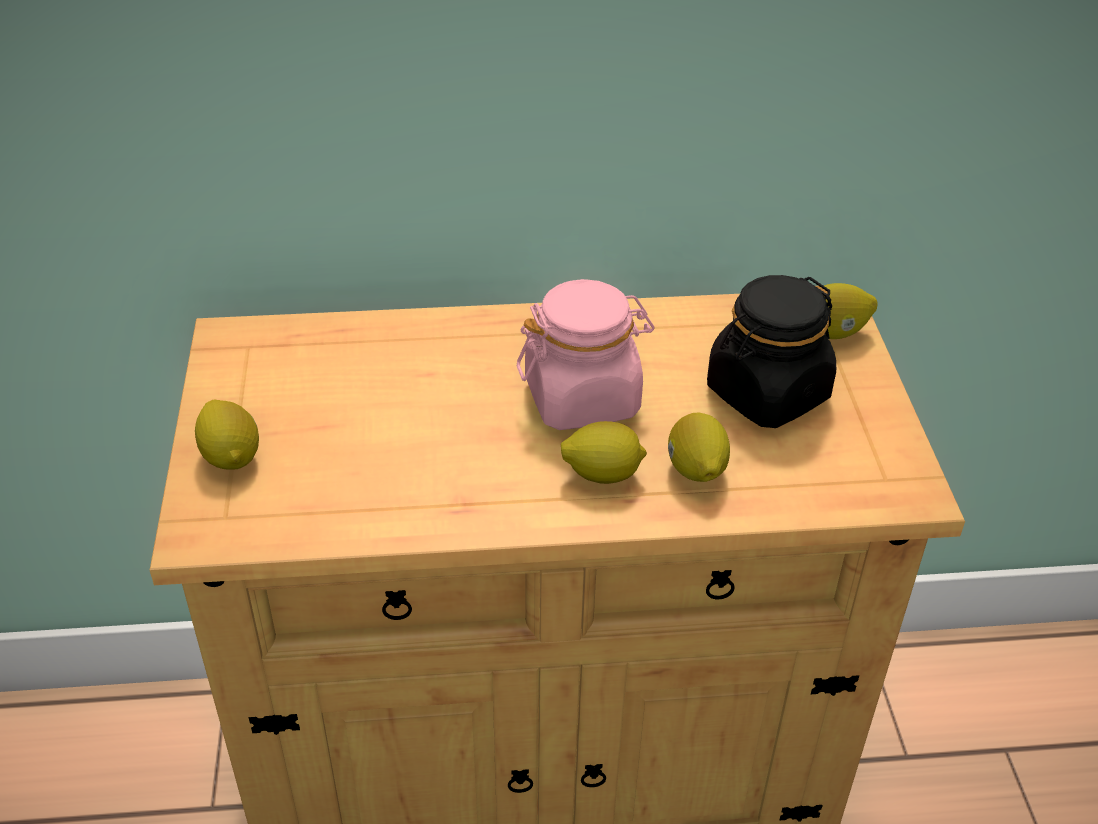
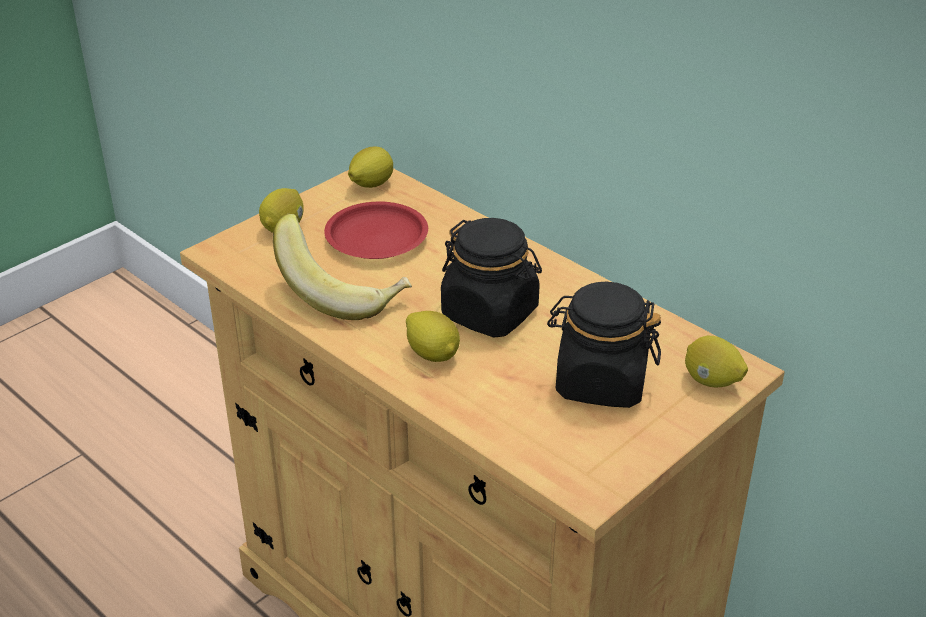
camera: 50 degrees right, 5 degrees down
pink jar [517,279,655,430] -> black jar [441,218,542,337]
lemon [668,413,730,482] -> lemon moved to [348,146,393,188]
none -> banana [273,214,412,320]
none -> red plate [324,202,428,259]

